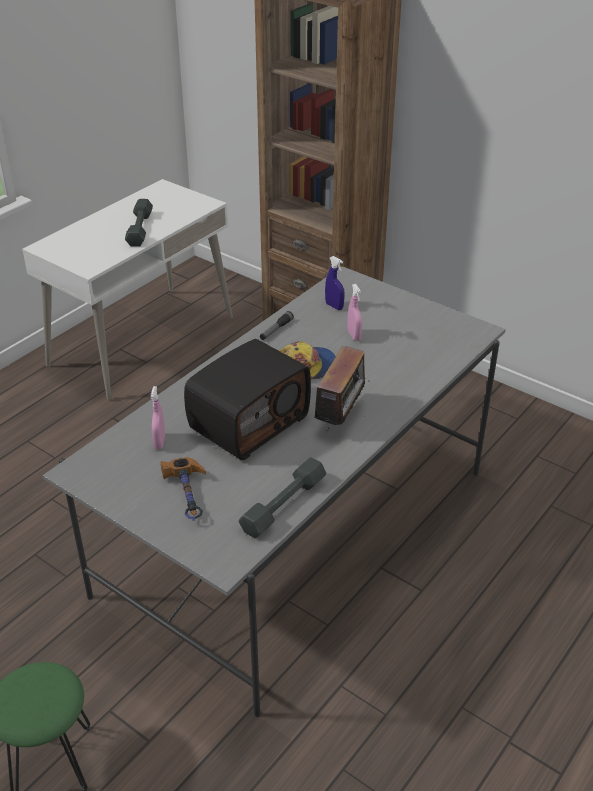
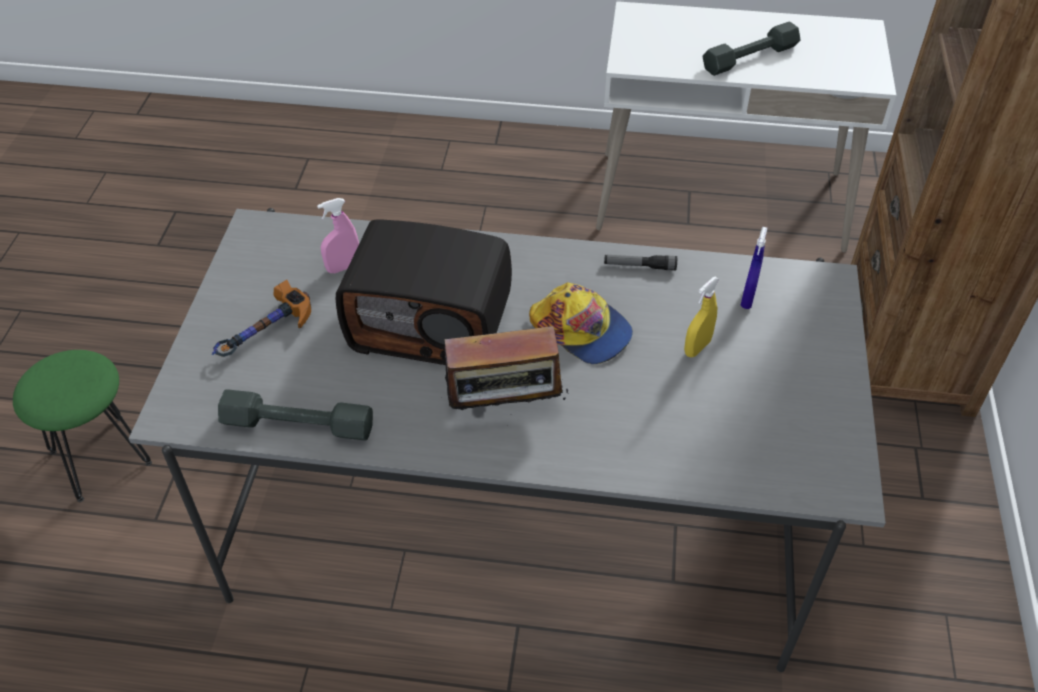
camera: 60 degrees right, 10 degrees up
pink spray bottle [348,284,362,341] -> yellow spray bottle [684,277,719,357]

